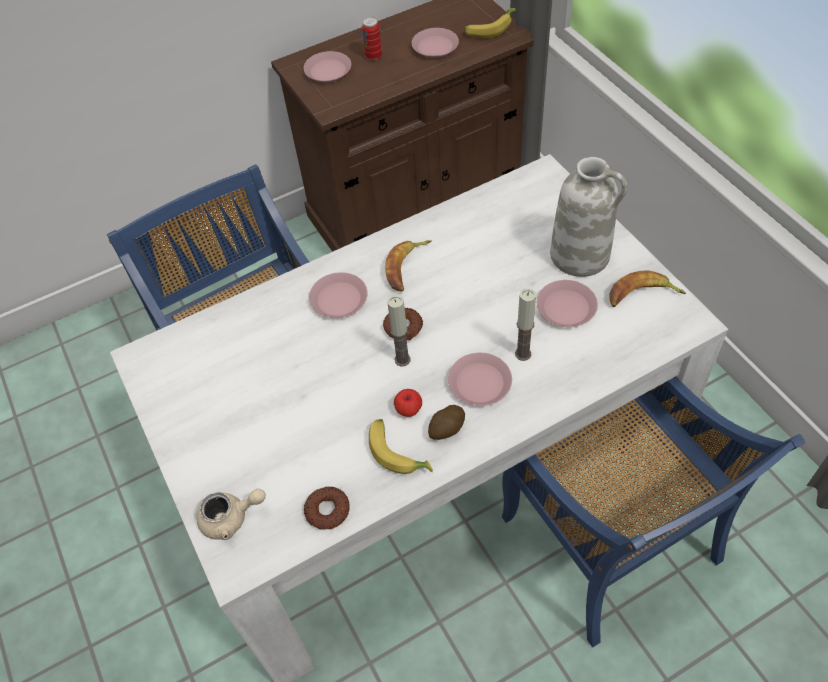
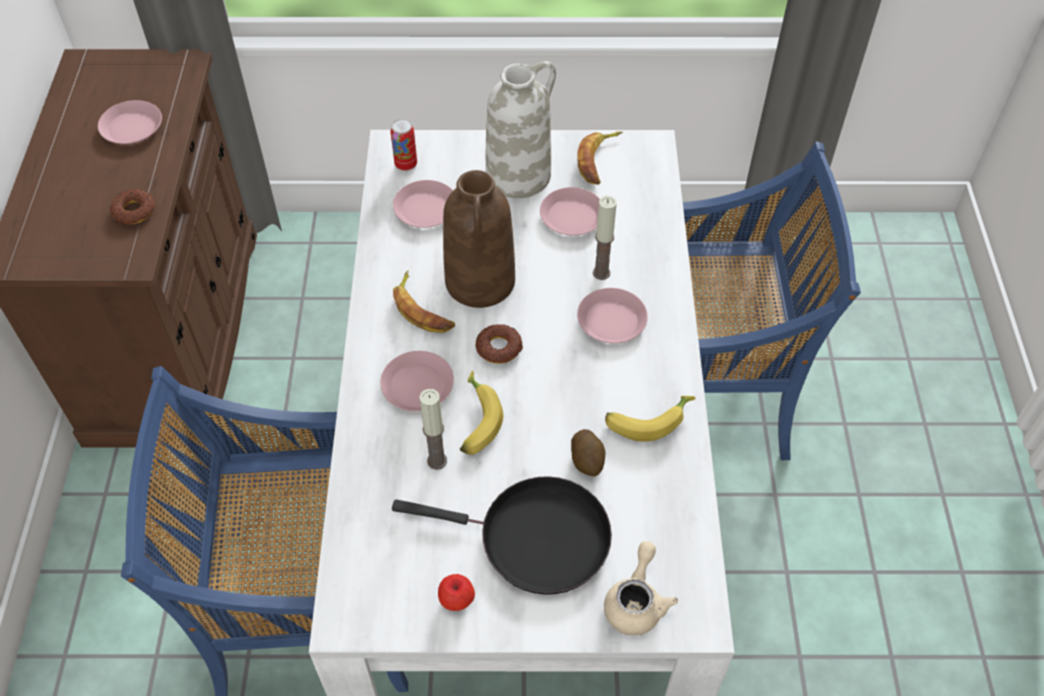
camera: 65 degrees left, 0 degrees up
pink plate [304,51,351,82] -> pink plate moved to [393,180,453,228]
donut [304,487,350,529] -> donut moved to [110,189,155,224]
can [362,17,382,60] -> can moved to [391,119,417,171]
candle [387,295,411,366] -> candle moved to [419,389,447,470]
apple [394,389,422,417] -> apple moved to [438,574,475,611]
potato [428,405,465,440] -> potato moved to [571,429,605,477]
banana [464,8,516,39] -> banana moved to [460,370,503,455]
none -> black frying pan [392,476,612,595]
none -> brown vase [443,170,515,308]

